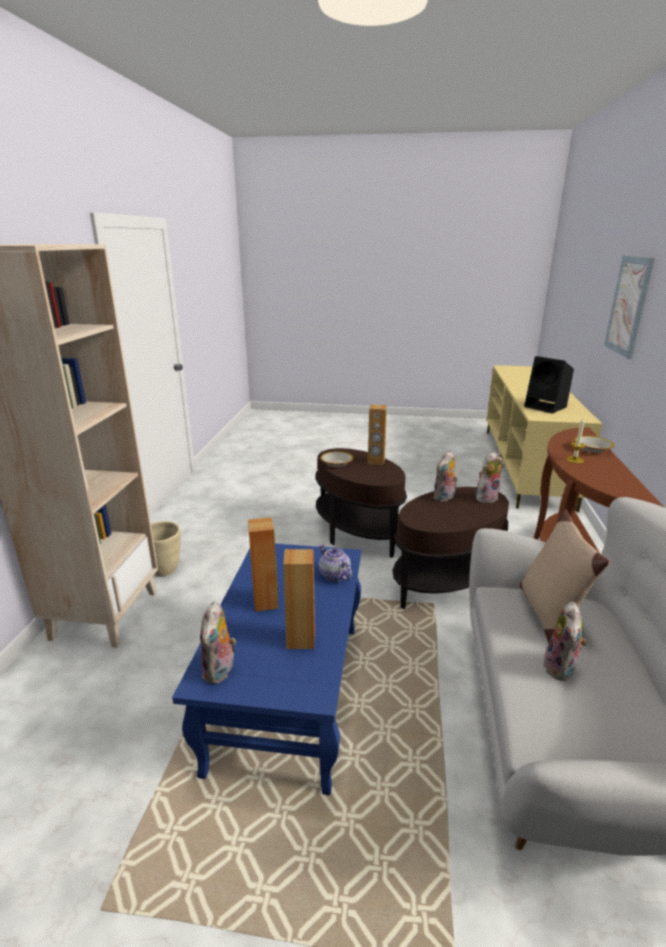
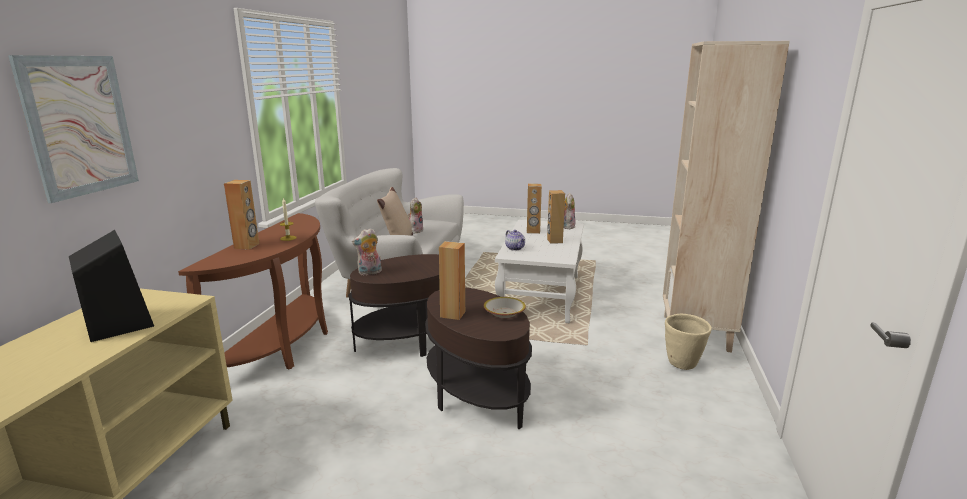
camera: 175 degrees left, 5 degrees down
blue coffee table [172,543,361,795] -> white coffee table [495,220,584,323]
plush toy [433,450,458,502] -> none
bowl [574,436,615,453] -> brown speaker [224,180,259,250]

